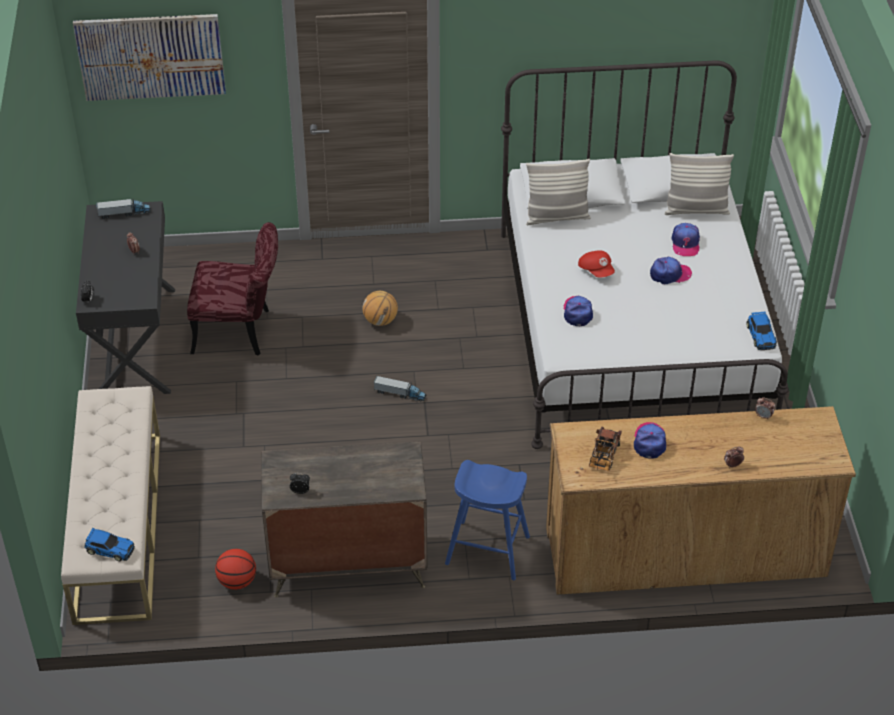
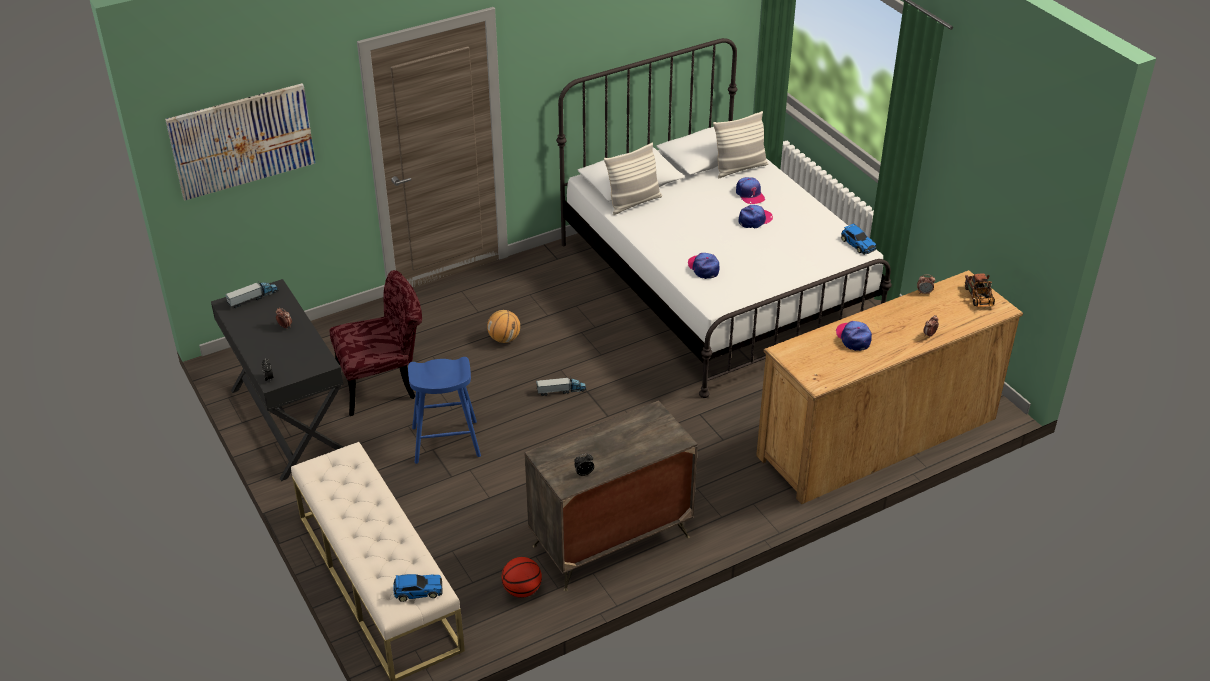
camera: 25 degrees left, 5 degrees down
blue stool [445,460,530,580] -> blue stool moved to [408,357,481,464]
red cap [578,250,615,278] -> none
toy truck [589,426,622,471] -> toy truck moved to [965,274,995,307]

